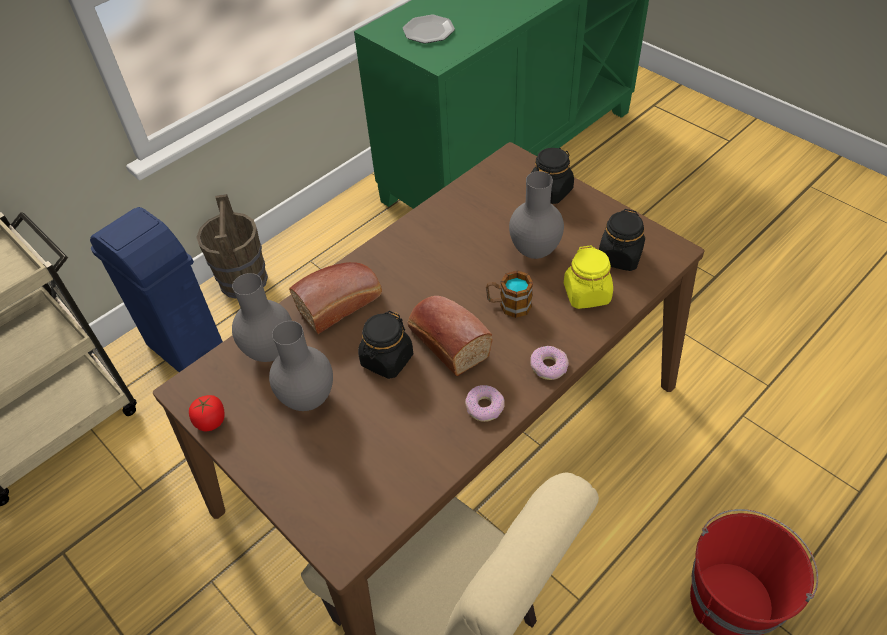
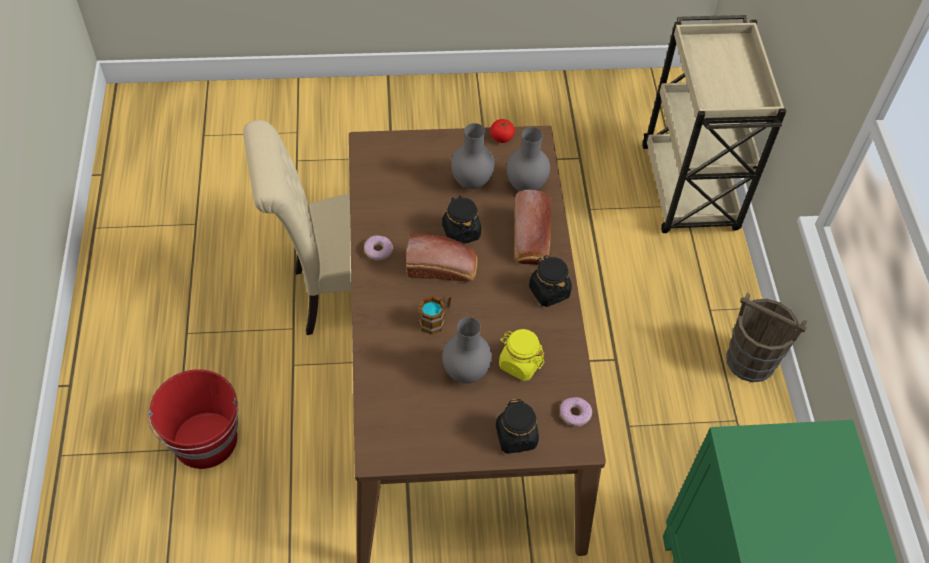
camera: 125 degrees right, 5 degrees up
blue trash can [90,207,223,372] -> none
plate [403,15,455,44] -> none
donut [530,346,569,380] -> donut moved to [560,397,592,426]
yellow jar [564,245,613,309] -> yellow jar moved to [499,329,544,381]
black jar [599,209,645,271] -> black jar moved to [529,255,572,307]

